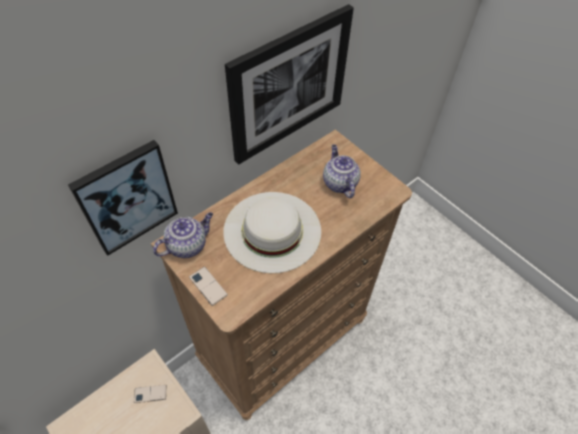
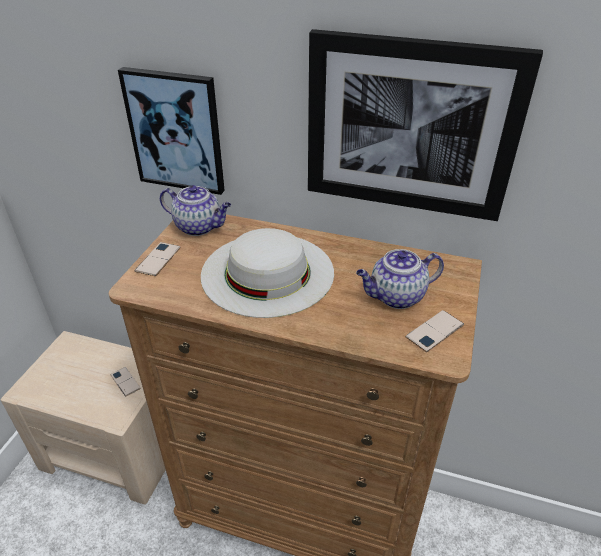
camera: 60 degrees right, 15 degrees down
teapot [323,145,361,198] -> teapot turned 150 degrees counterclockwise [356,249,444,309]
none -> phone [406,310,464,352]

